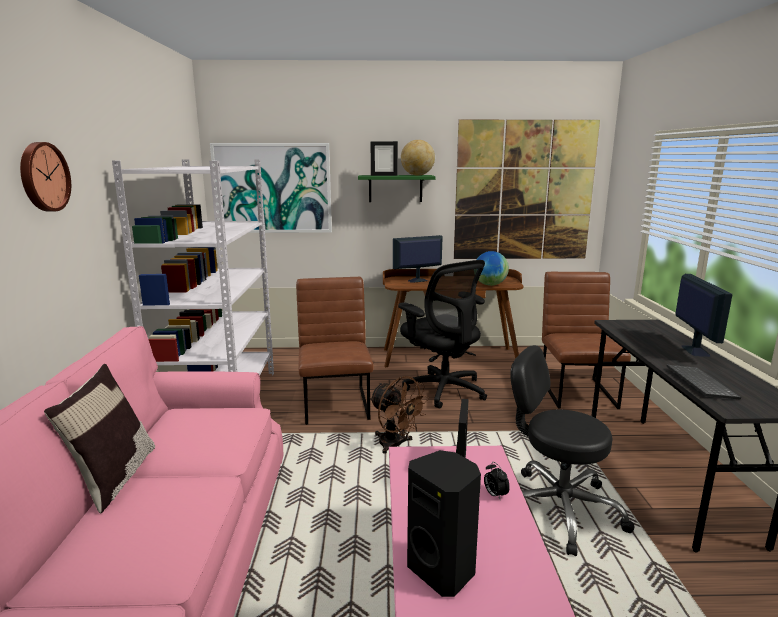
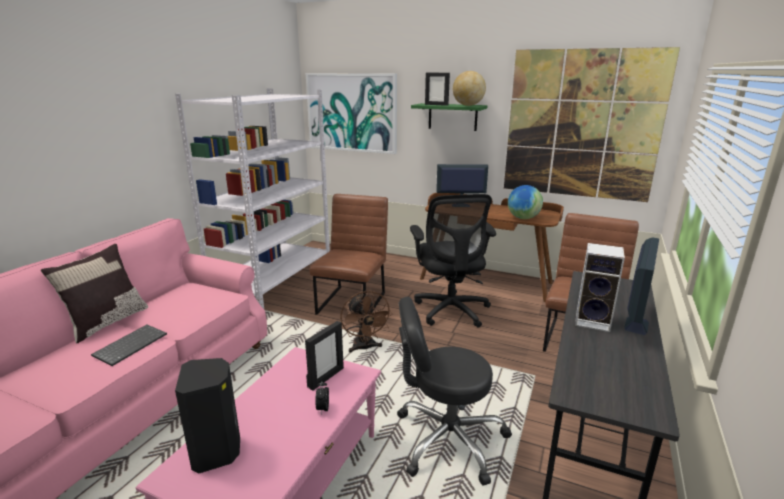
camera: 25 degrees right, 5 degrees up
wall clock [20,142,71,211] -> none
black office chair [510,345,634,556] -> black office chair turned 60 degrees counterclockwise [397,297,512,486]
keyboard [666,365,741,400] -> keyboard moved to [91,325,167,366]
none -> speaker [575,243,625,332]

